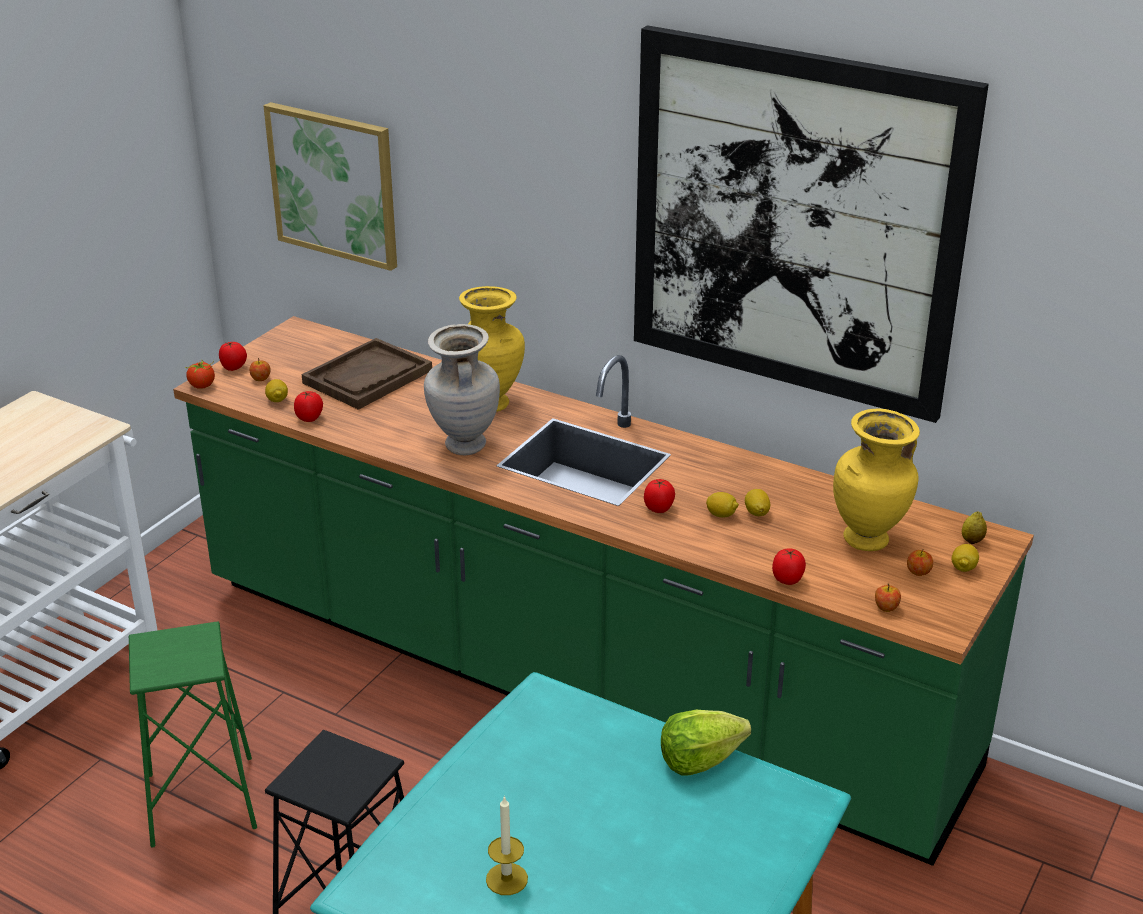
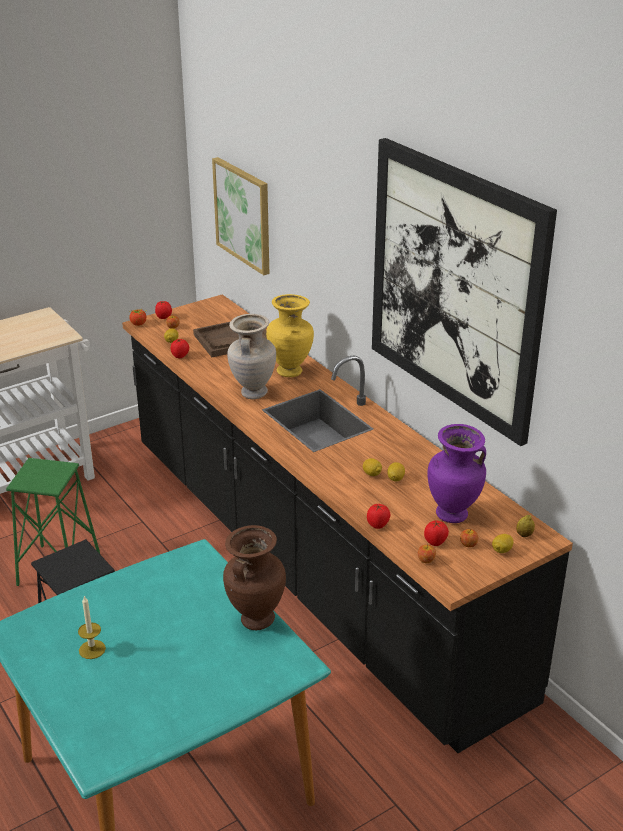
camera: 25 degrees right, 0 degrees up
green counter [173,316,1034,866] -> black counter [122,294,573,753]
tomato [644,479,675,513] -> tomato moved to [424,520,449,546]
lettuce [661,710,751,776] -> brown vase [223,525,286,630]
yellow vase [833,408,920,551] -> purple vase [427,424,486,523]

